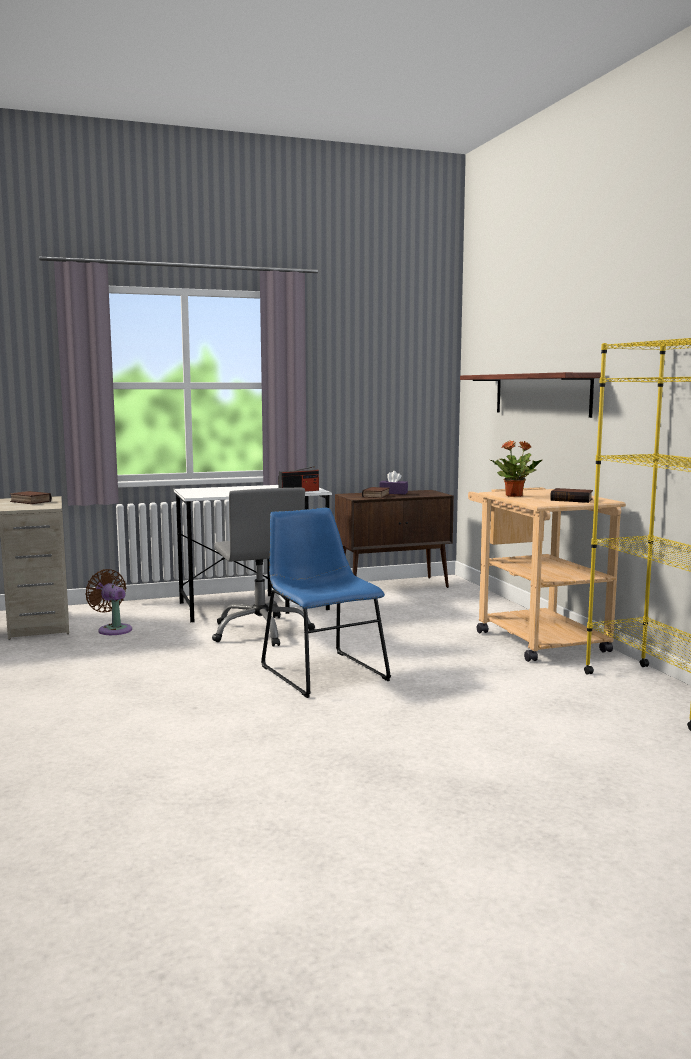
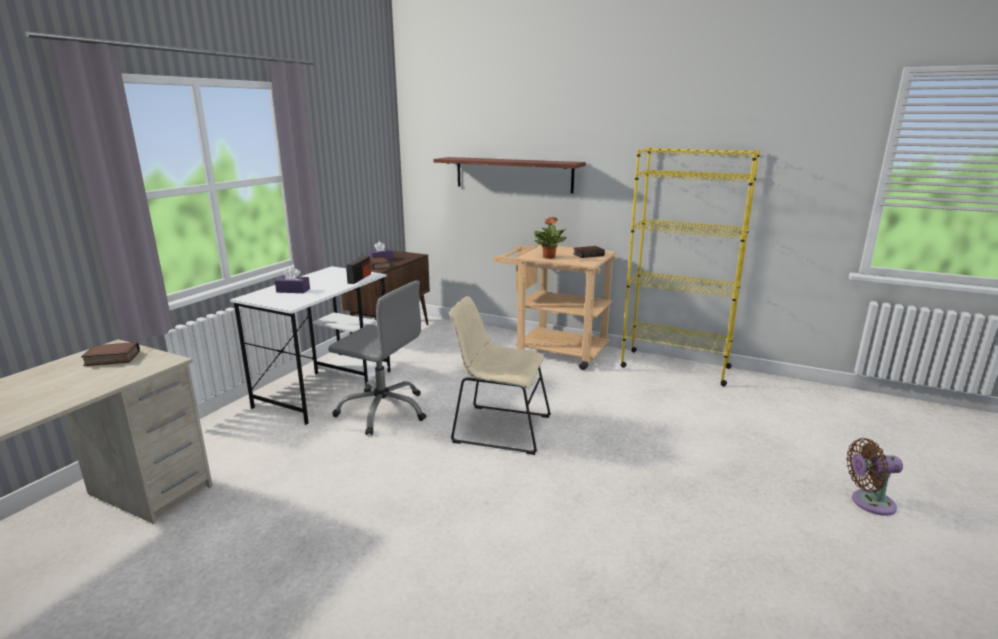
camera: 45 degrees left, 10 degrees up
brown fan [85,569,132,635] -> brown fan moved to [846,438,903,516]
blue chair [261,508,391,698] -> beige chair [449,296,551,455]
none -> purple tissue box [275,266,310,293]

